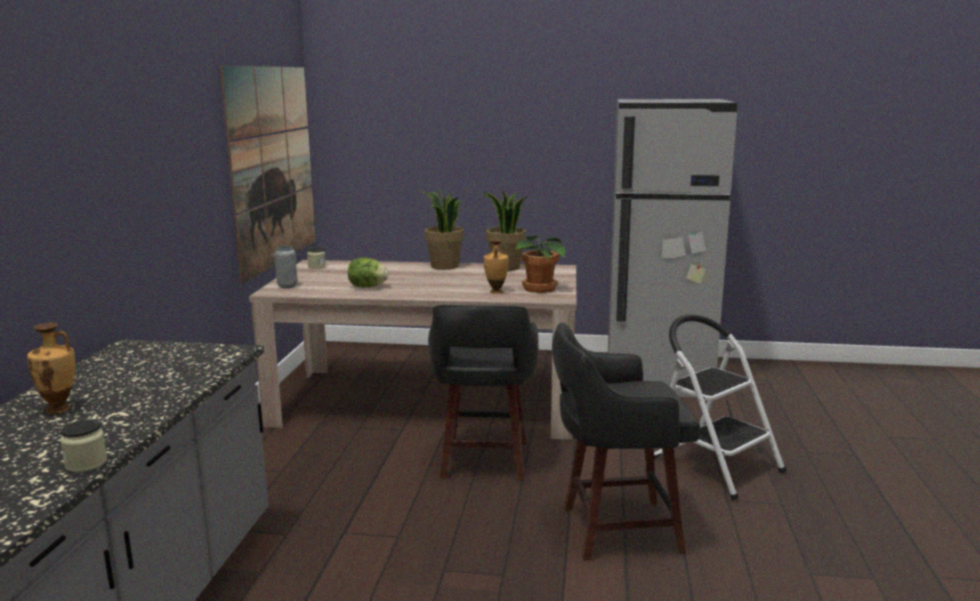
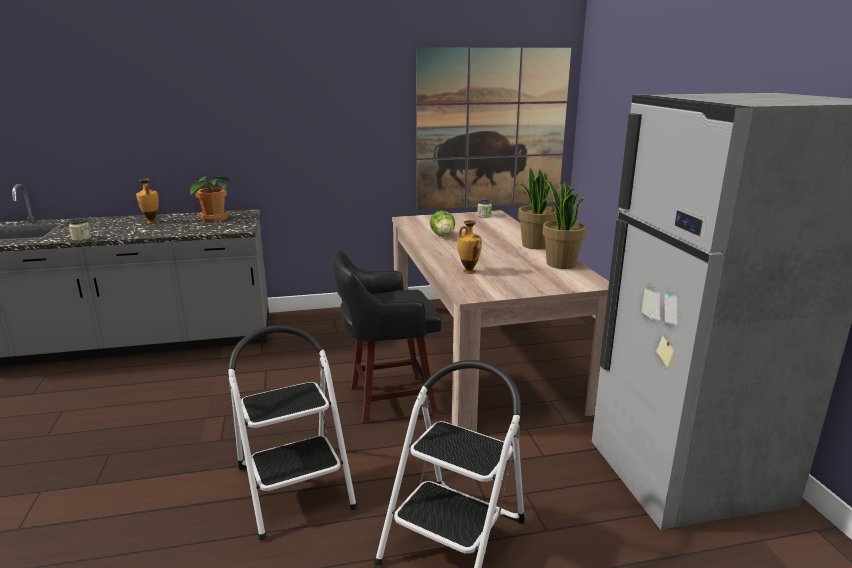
camera: 70 degrees right, 5 degrees up
grey vase [275,246,298,289] -> none
potted plant [515,235,566,293] -> potted plant moved to [190,176,229,222]
black stool [552,322,700,560] -> step ladder [228,325,358,540]

